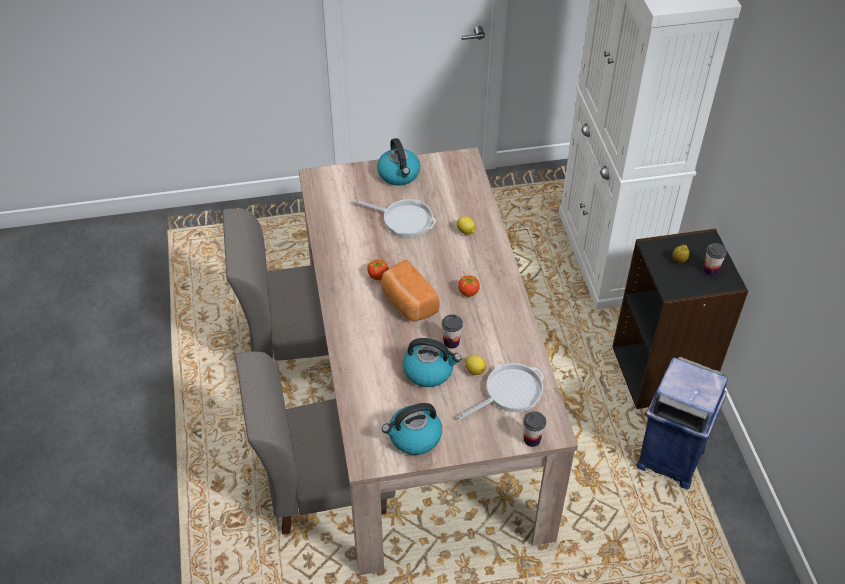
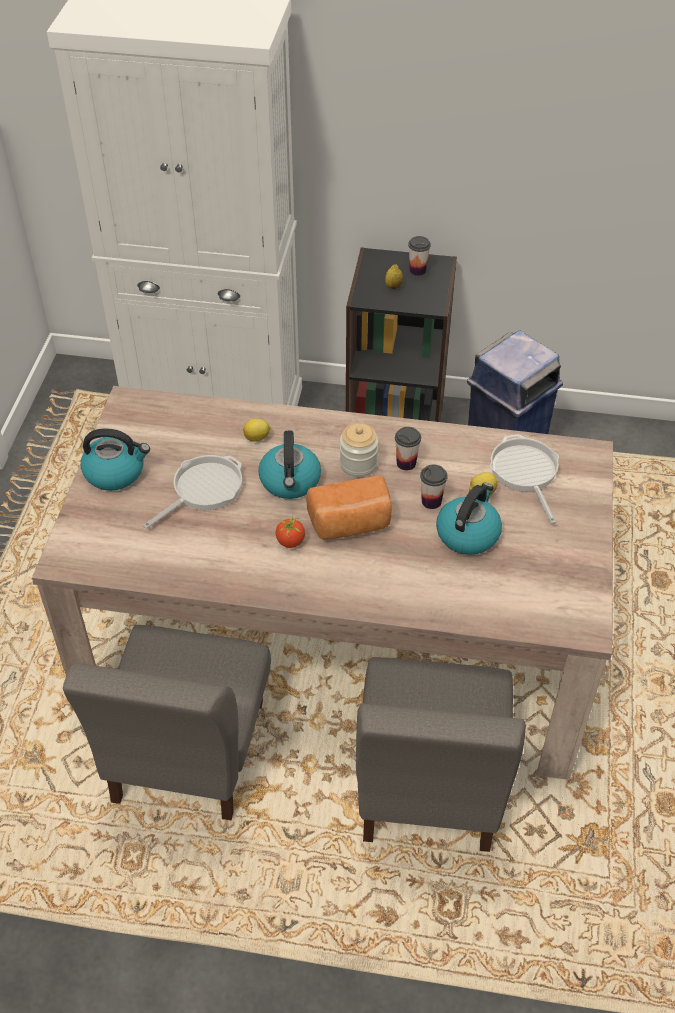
camera: 70 degrees left, 0 degrees up
kettle [382,403,442,455] -> kettle moved to [258,431,321,499]
tomato [458,273,480,297] -> jar [340,423,379,477]
cup [523,411,546,447] -> cup moved to [395,427,421,470]

